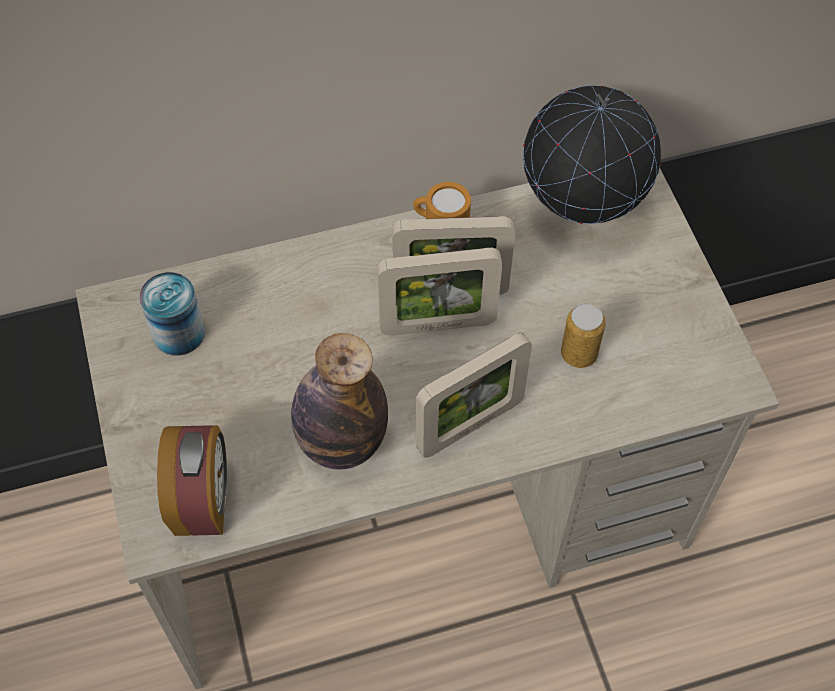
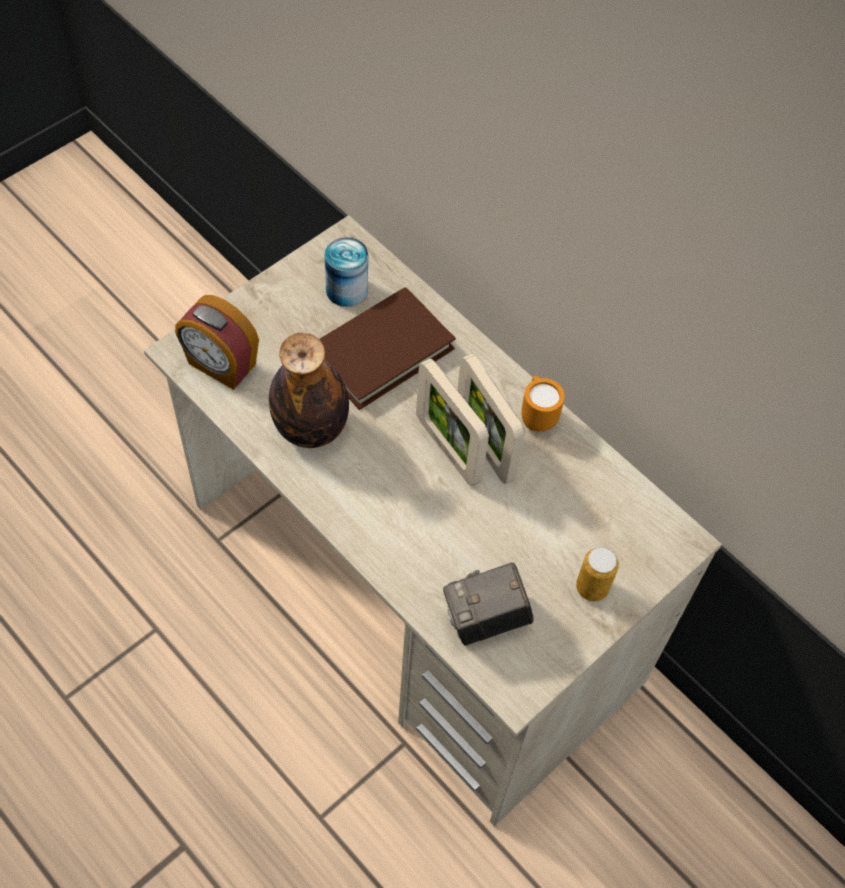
camera: 60 degrees right, 0 degrees up
alarm clock [157,425,227,536] -> alarm clock turned 60 degrees clockwise [175,295,259,390]
picture frame [416,333,532,458] -> none
globe [523,85,661,224] -> none
can [561,303,606,368] -> can moved to [576,547,619,601]
none -> brown book [319,287,456,410]
none -> camera [443,562,534,646]

